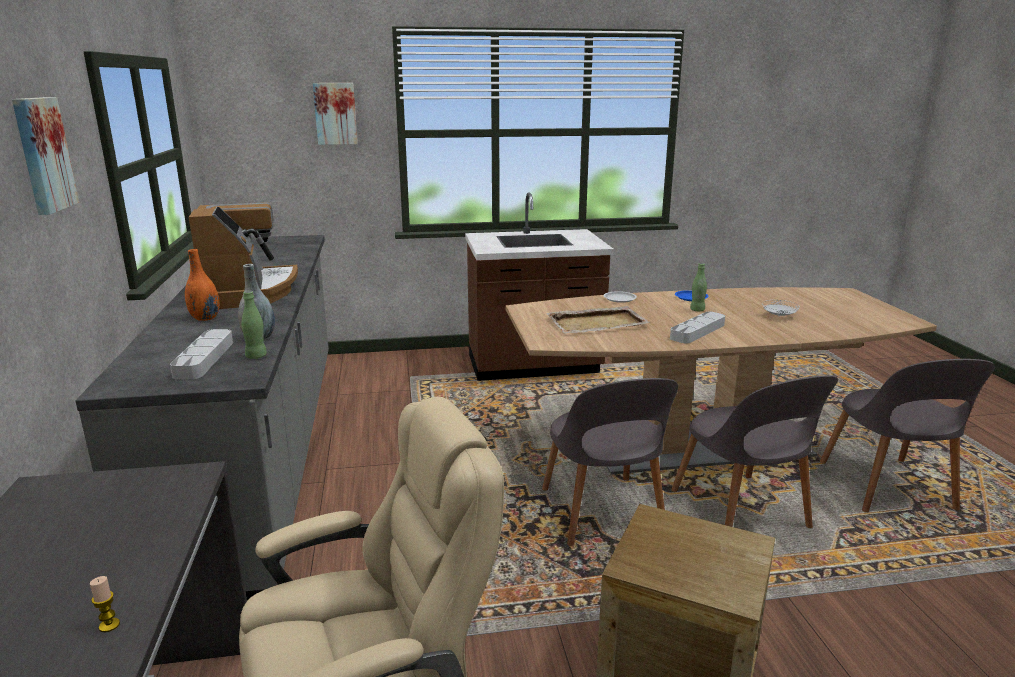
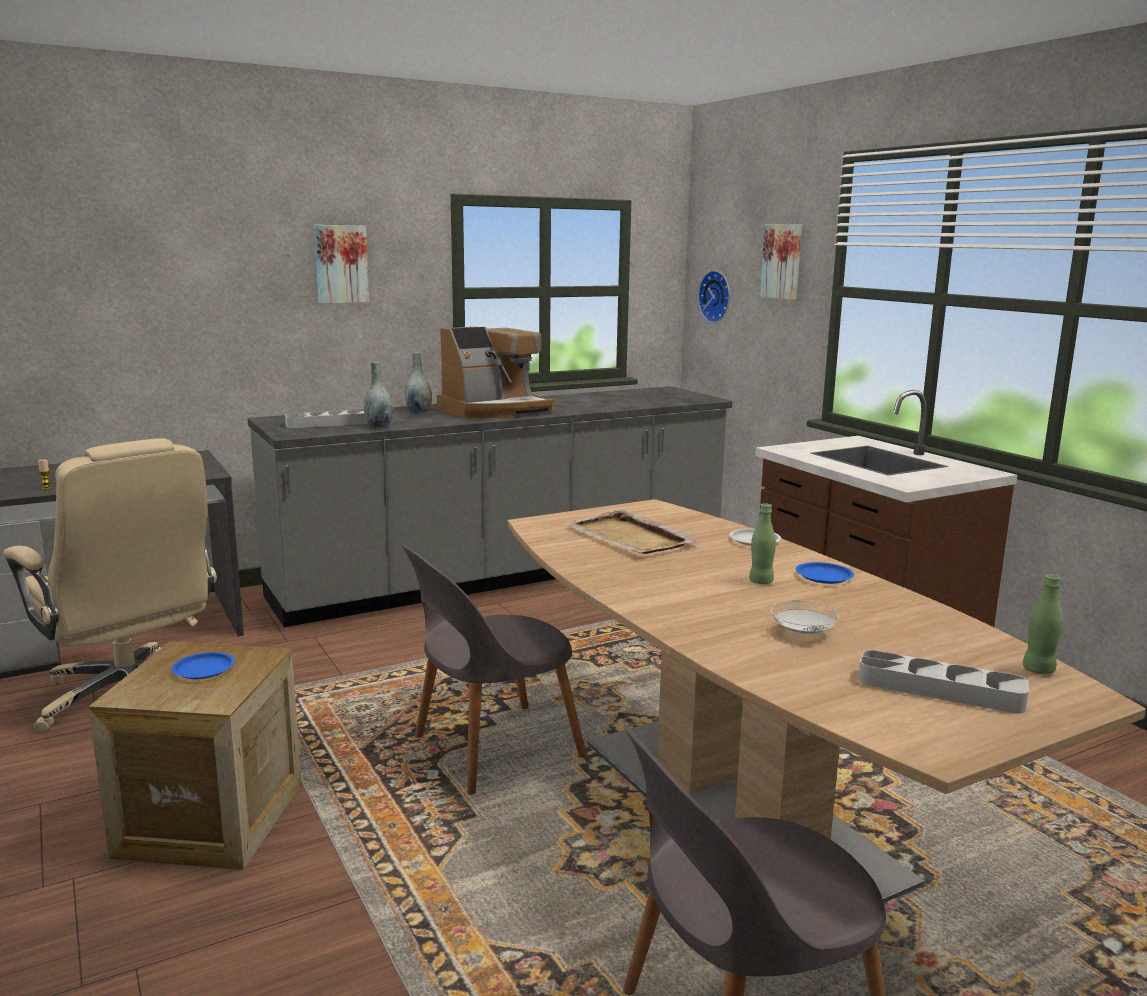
camera: 70 degrees right, 5 degrees down
orange vase [185,249,220,321] -> grey vase [405,352,432,414]
green bottle [241,291,267,359] -> green bottle moved to [1022,574,1063,674]
grey tray [670,312,725,343] -> grey tray moved to [858,650,1029,713]
grey chair [671,375,838,528] -> none
none -> blue plate [171,652,235,679]
none -> wall clock [698,270,730,323]

